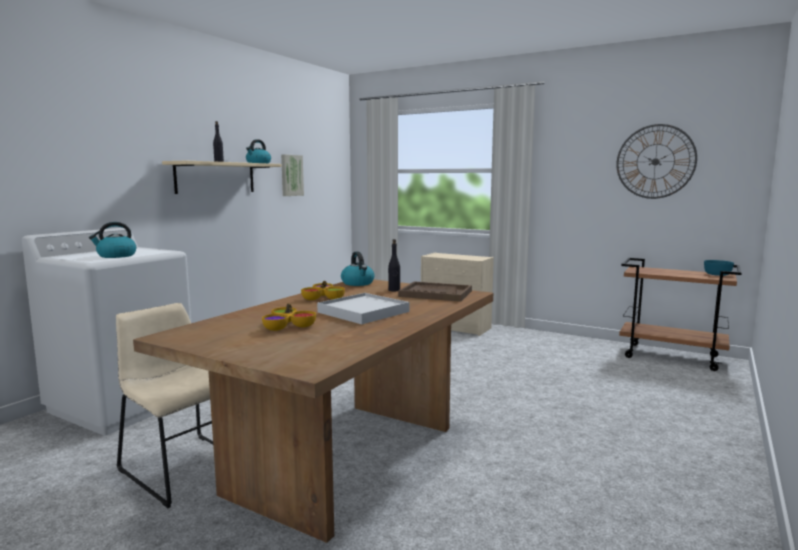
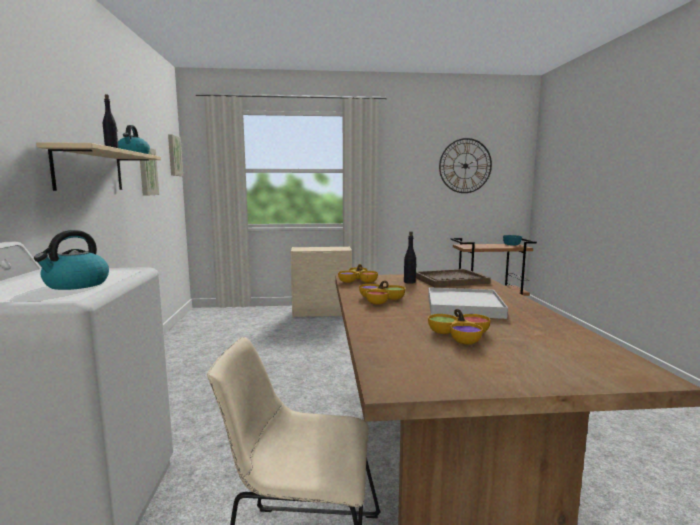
camera: 35 degrees left, 0 degrees up
kettle [341,252,375,286] -> bowl [338,264,378,283]
none -> picture [168,134,183,176]

